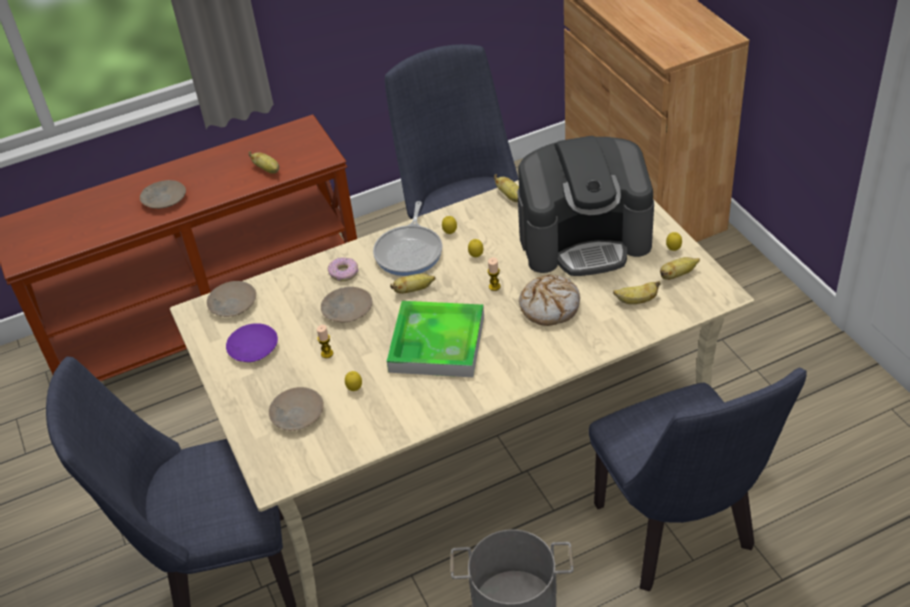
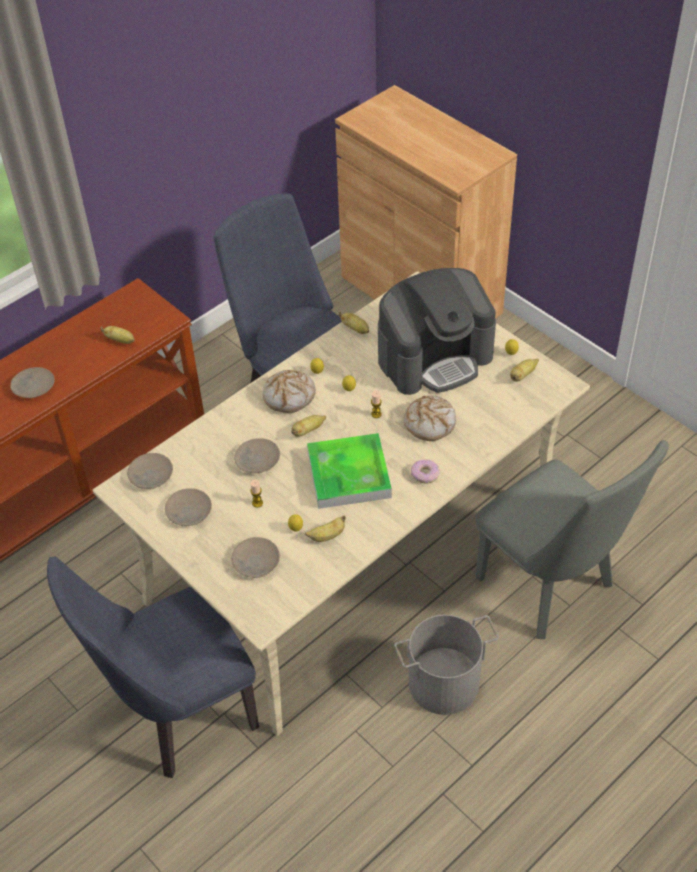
camera: 20 degrees left, 5 degrees up
purple plate [226,323,278,362] -> beige plate [165,488,212,526]
donut [328,257,358,281] -> donut moved to [411,459,440,483]
frying pan [373,201,442,276] -> bread [263,370,316,413]
blue chair [589,368,807,591] -> grey chair [475,440,669,639]
banana [613,281,660,304] -> banana moved to [305,515,346,542]

